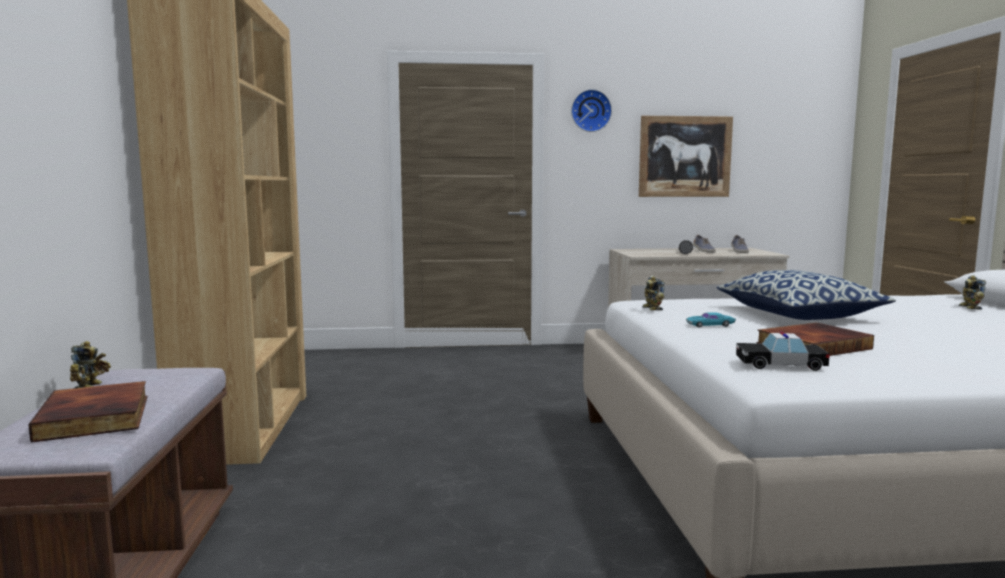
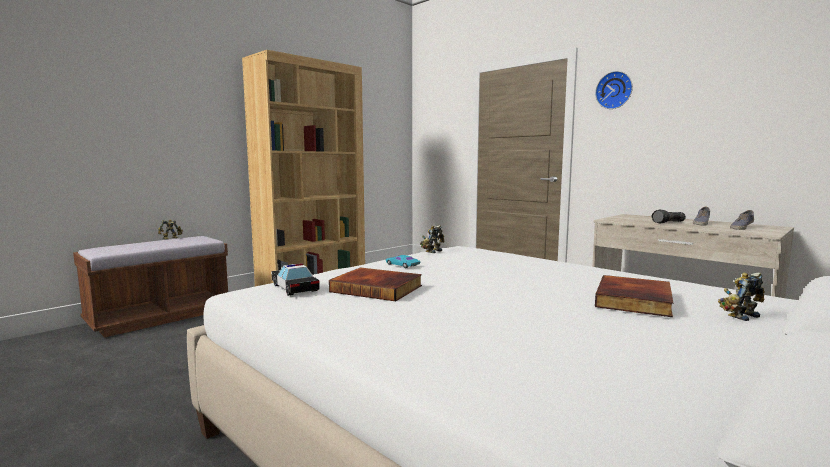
camera: 50 degrees right, 0 degrees up
book [28,381,148,443] -> book moved to [595,275,673,317]
picture [639,116,733,197] -> none
pillow [717,270,896,320] -> none

